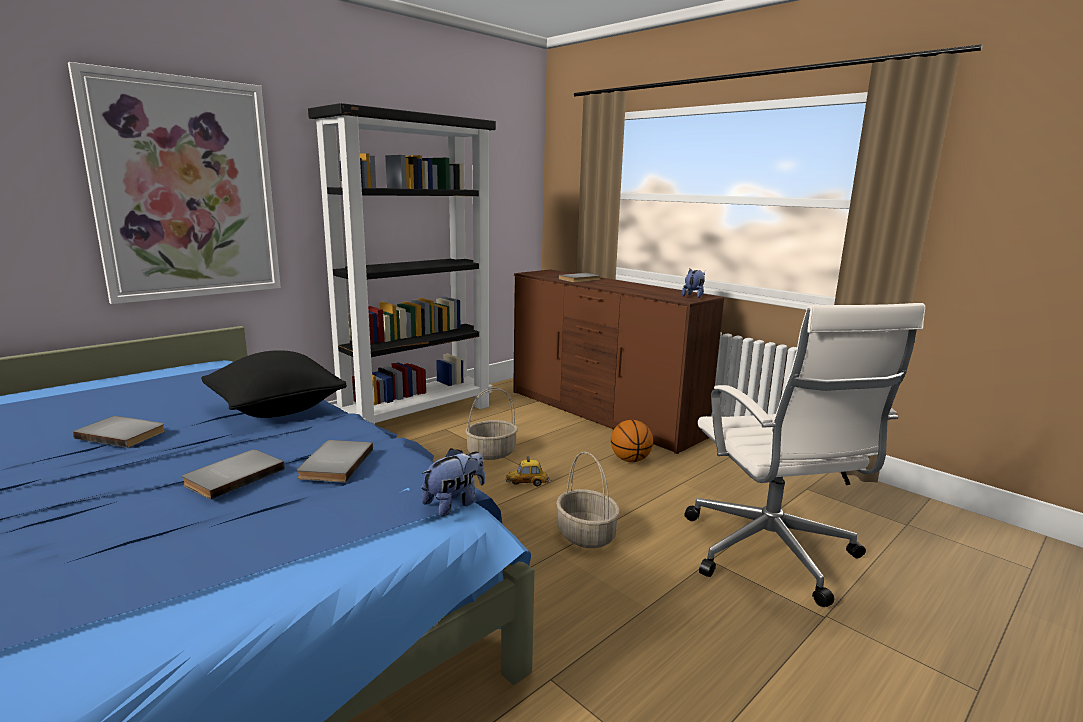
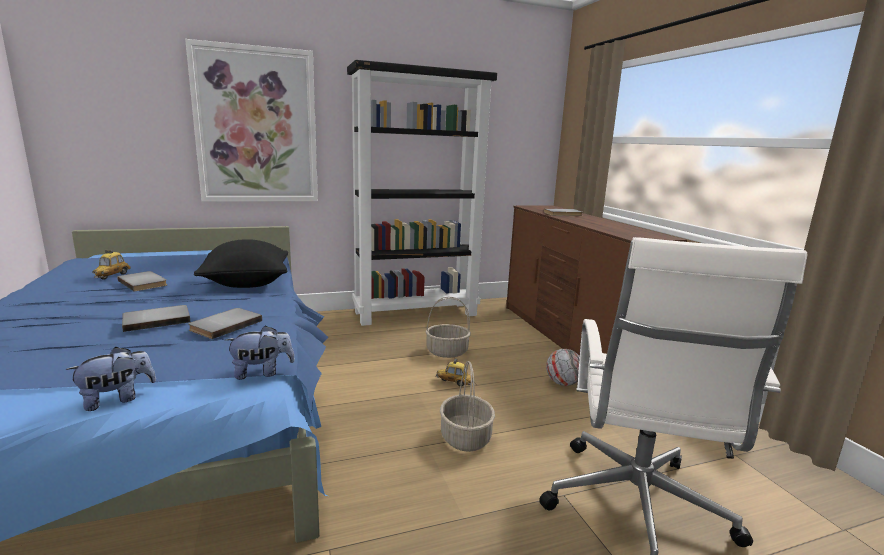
camera: 25 degrees right, 0 degrees up
basketball [611,420,653,462] -> football [546,349,580,386]
plush toy [682,269,705,298] -> plush toy moved to [66,347,156,411]
none -> toy car [92,250,131,279]

